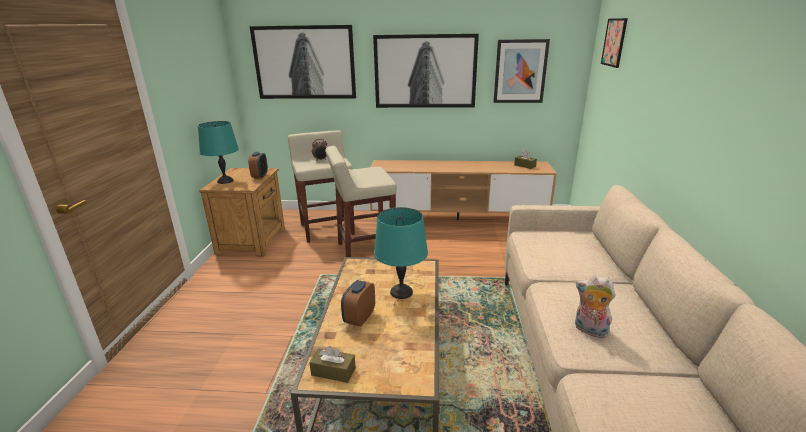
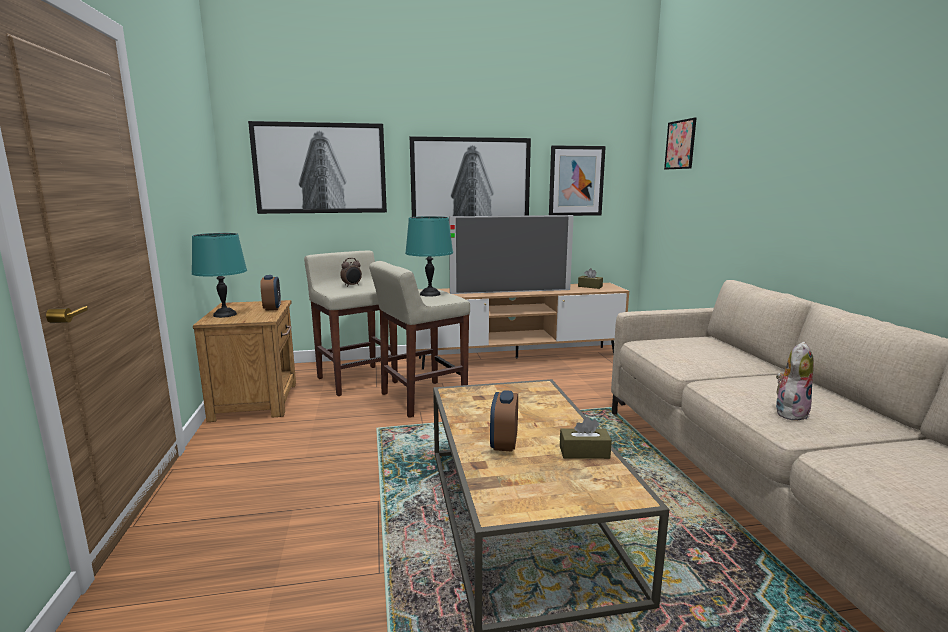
camera: 15 degrees left, 10 degrees down
brown tissue box [309,346,356,383] -> brown tissue box moved to [560,417,612,459]
turquoise table lamp [374,207,428,299] -> turquoise table lamp moved to [405,216,453,297]
plush toy [575,275,616,339] -> plush toy turned 120 degrees clockwise [776,342,814,420]
none -> television [449,215,574,294]

